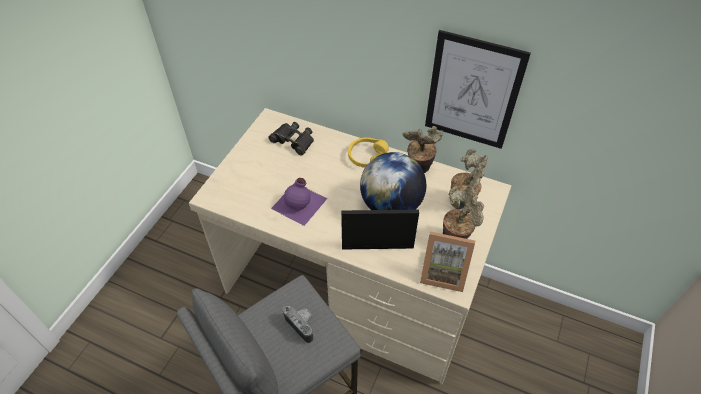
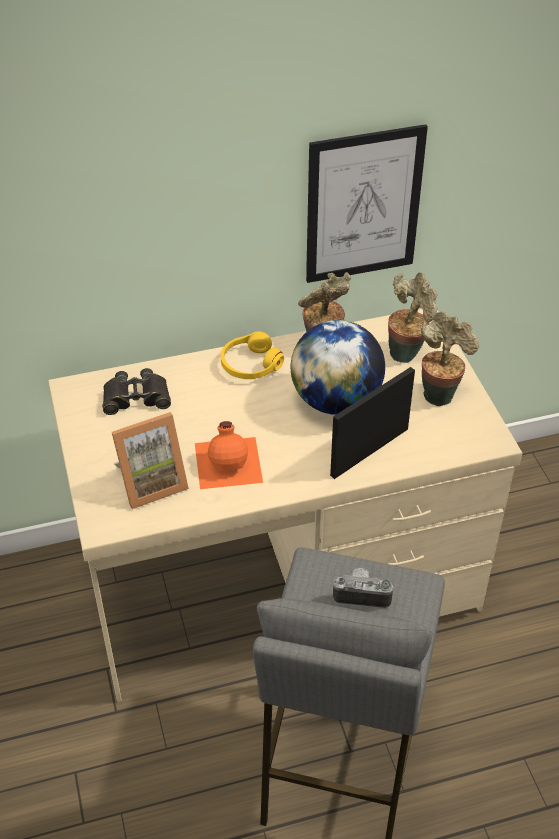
camera: 40 degrees left, 5 degrees down
purple bottle [271,178,327,226] -> orange bottle [195,421,263,489]
picture frame [420,232,475,292] -> picture frame moved to [112,412,189,509]

